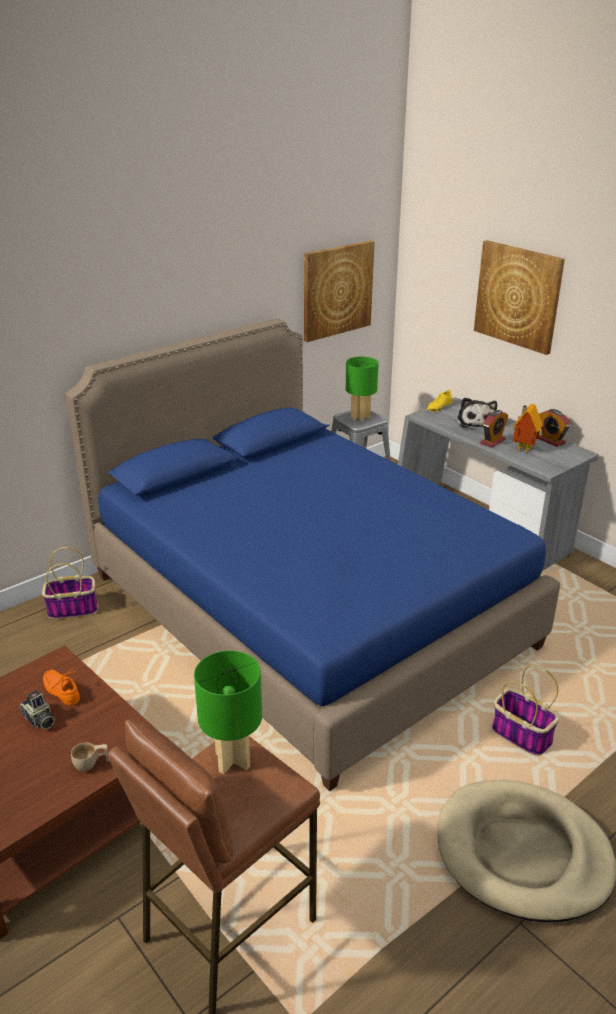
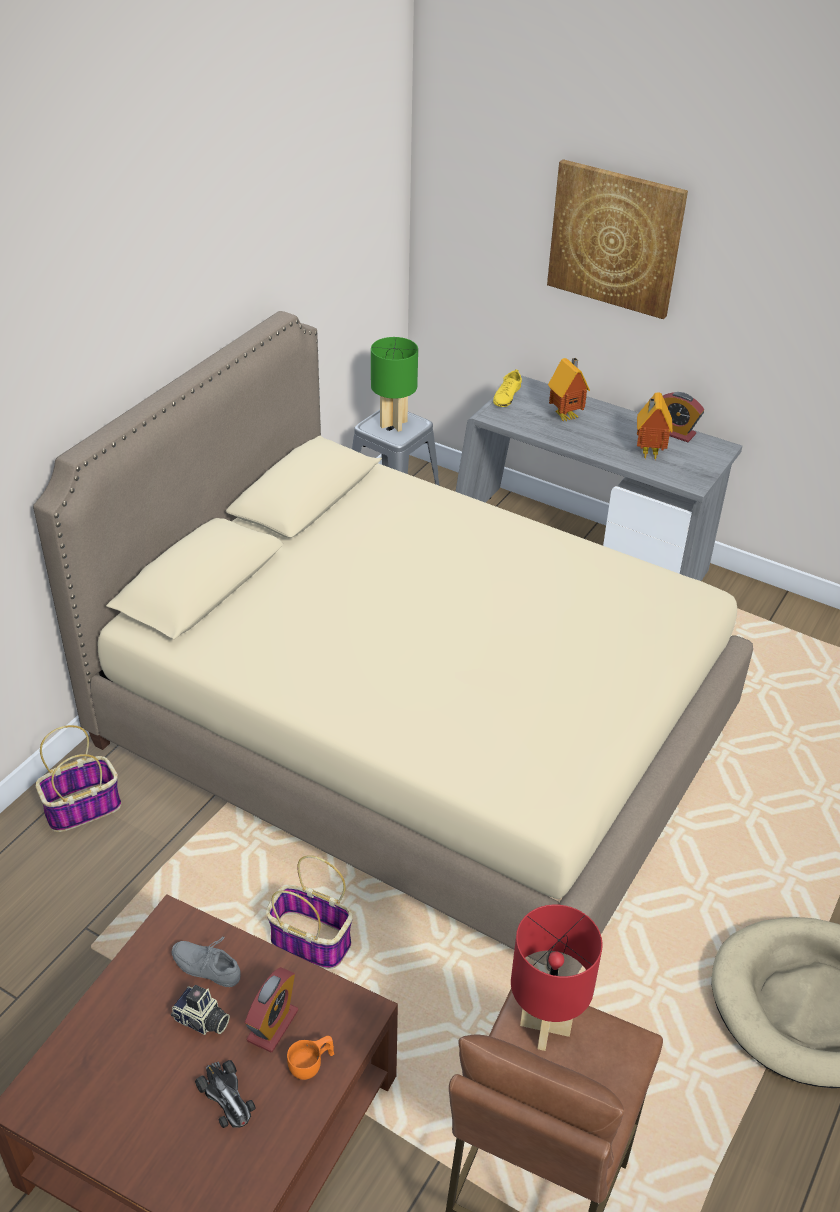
camera: 20 degrees left, 10 degrees up
orange shoe [43,670,80,706] -> grey shoe [172,937,240,987]
blue bed [66,318,560,791] -> beige bed [33,311,753,976]
beige cup [71,742,110,772] -> orange cup [287,1036,335,1080]
green table lamp [194,651,262,774] -> red table lamp [511,904,603,1051]
picture [304,241,375,342] -> none
plush toy [457,397,497,428] -> toy house [548,358,590,421]
alarm clock [480,410,508,448] -> alarm clock moved to [245,967,298,1052]
basket [492,665,559,756] -> basket moved to [266,855,353,969]
none -> toy car [195,1060,256,1128]

